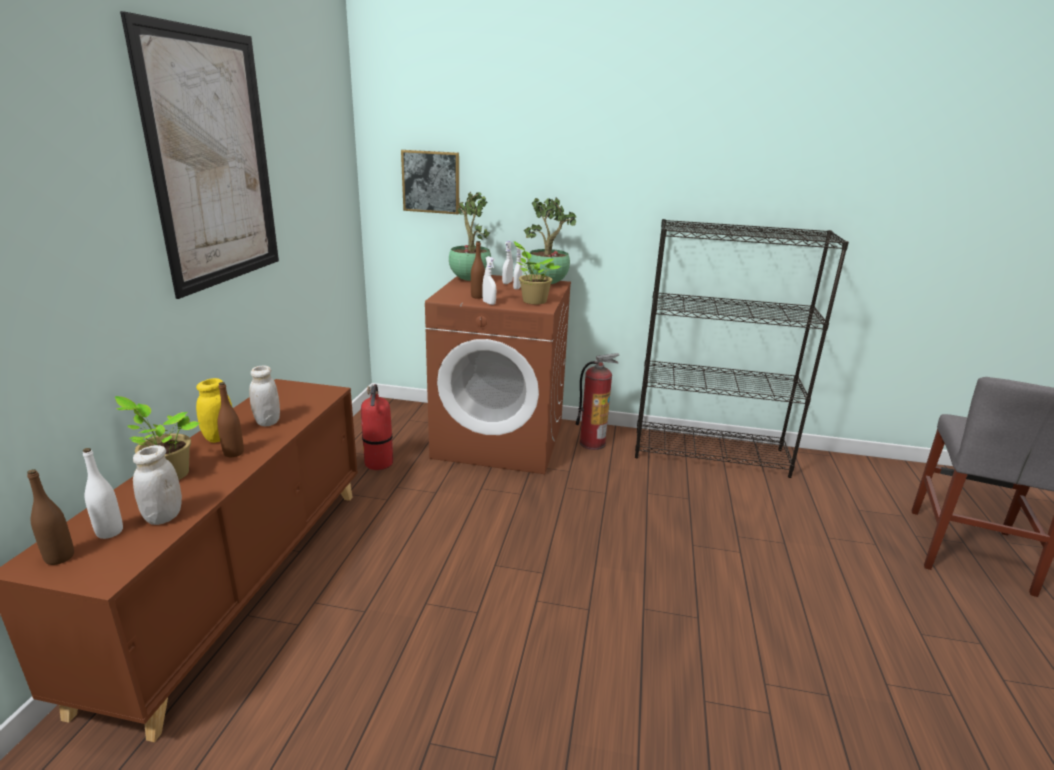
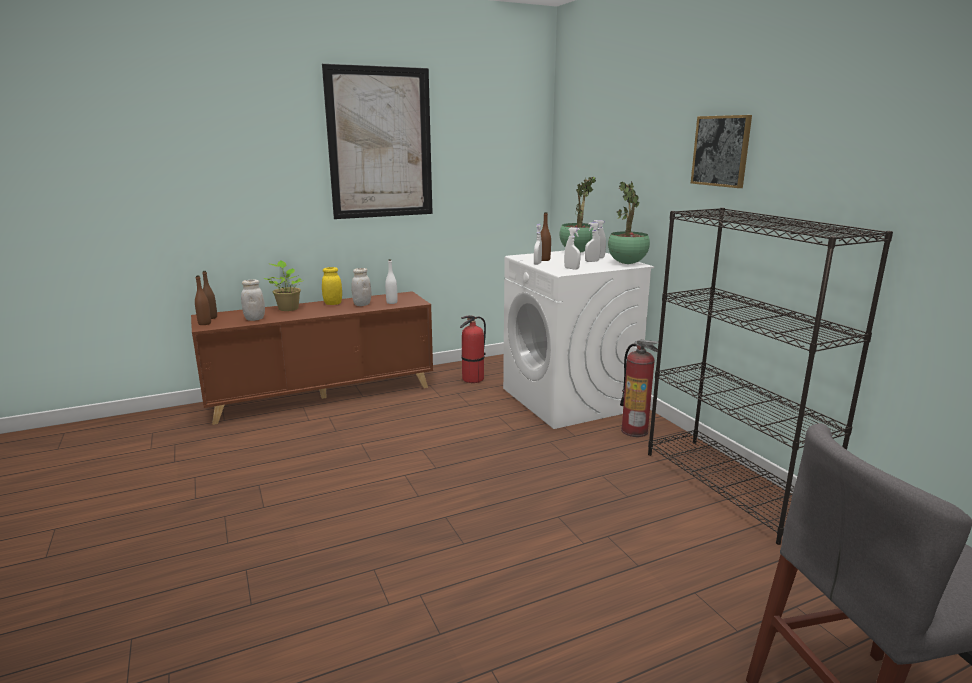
camera: 55 degrees right, 5 degrees down
white bottle [83,448,123,539] -> white bottle moved to [385,259,398,304]
brown bottle [217,382,244,457] -> brown bottle moved to [195,275,211,325]
picture [401,150,459,214] -> picture moved to [691,115,752,188]
brown washing machine [425,275,571,474] -> white washing machine [503,251,654,429]
potted plant [514,241,561,305] -> white spray bottle [564,227,581,270]

